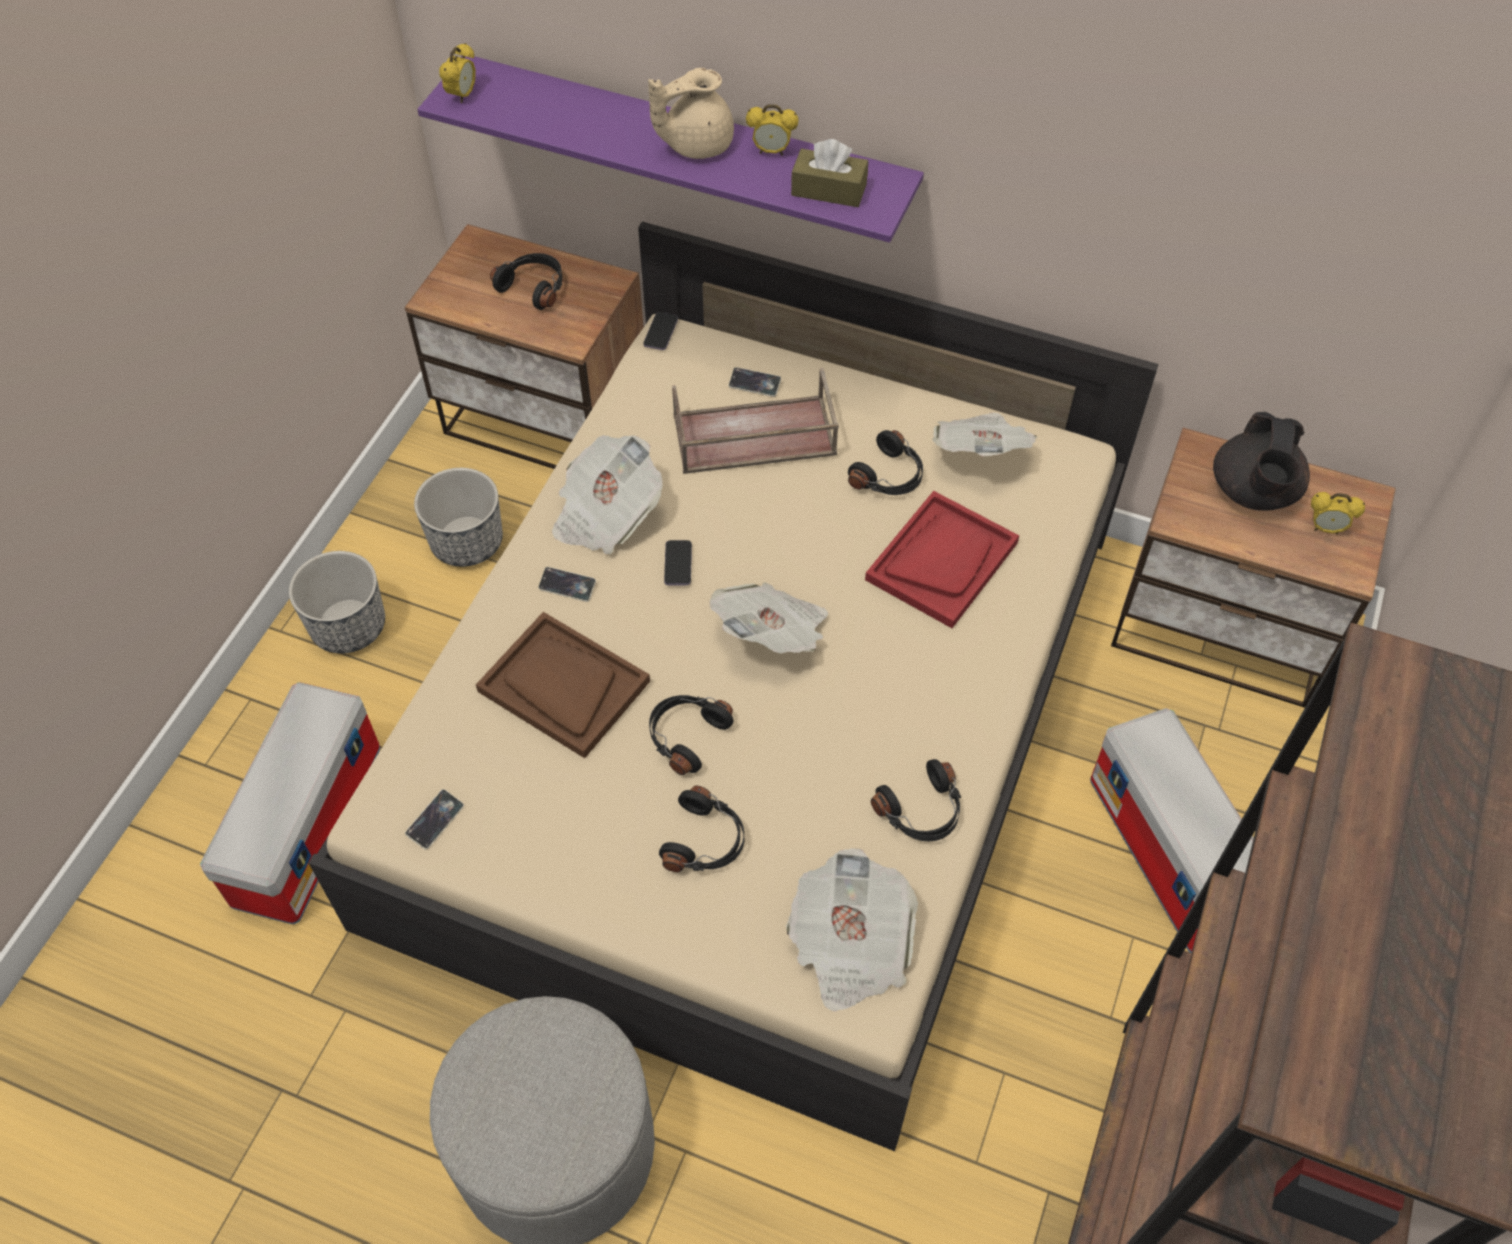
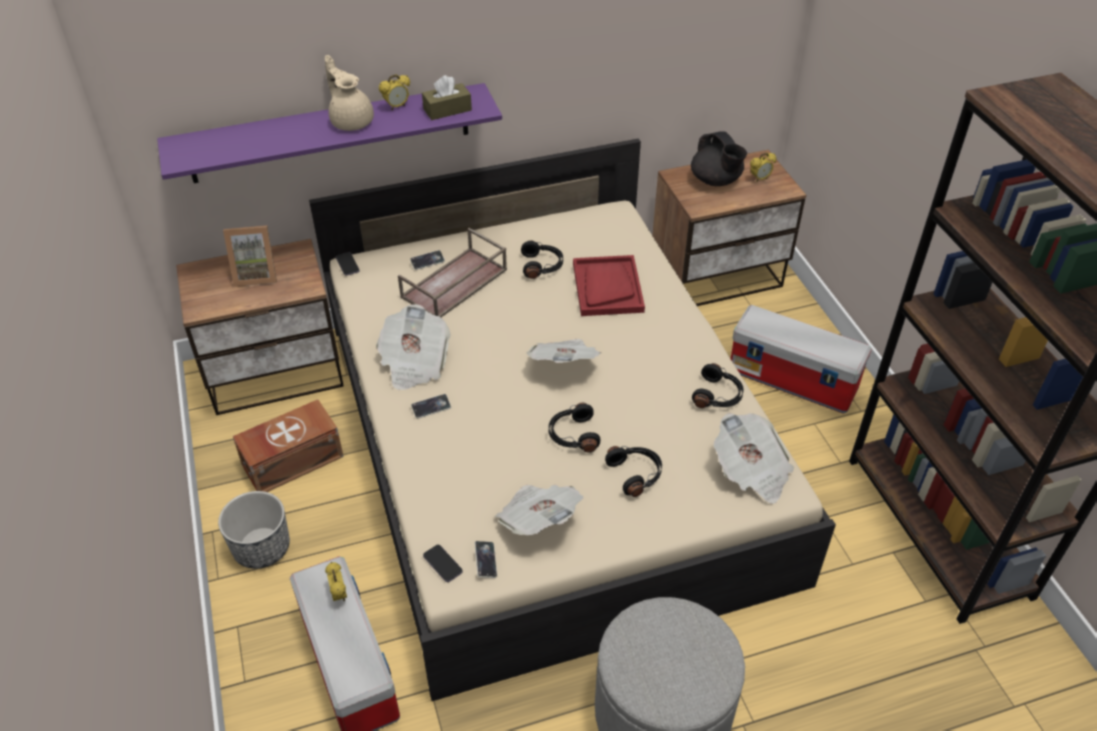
camera: 40 degrees left, 10 degrees down
planter [414,468,503,567] -> brown storage box [233,399,344,492]
alarm clock [439,43,476,104] -> alarm clock moved to [325,562,347,601]
brown tray [476,612,650,758] -> none
black headphones [490,253,562,310] -> picture frame [223,226,277,287]
beige teapot [648,68,734,159] -> beige teapot turned 120 degrees clockwise [325,55,374,131]
phone [664,540,692,585] -> phone moved to [423,545,463,582]
newspaper [932,413,1037,457] -> newspaper moved to [495,485,583,535]

